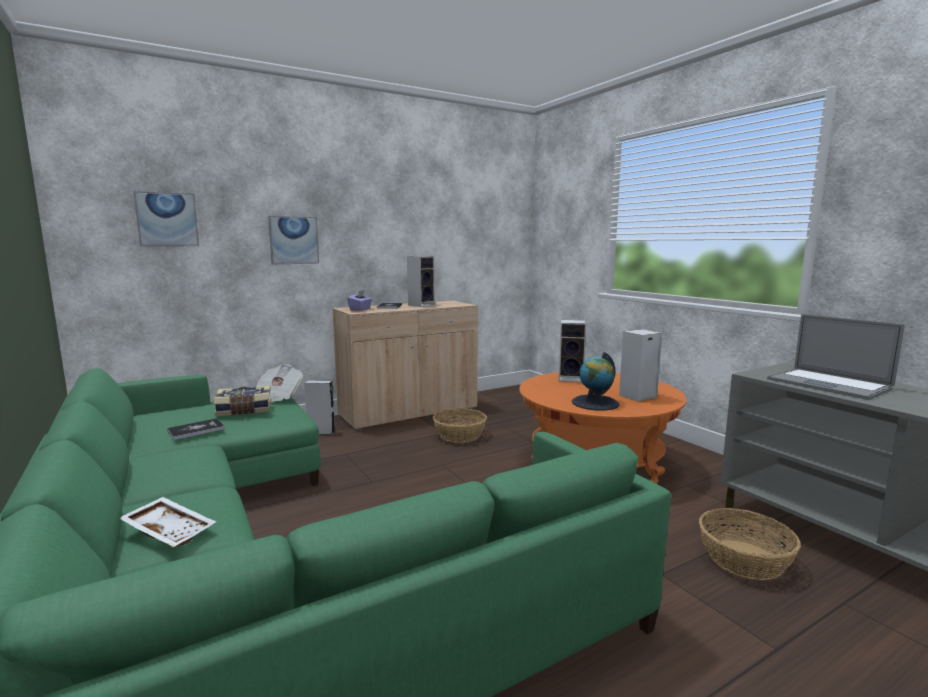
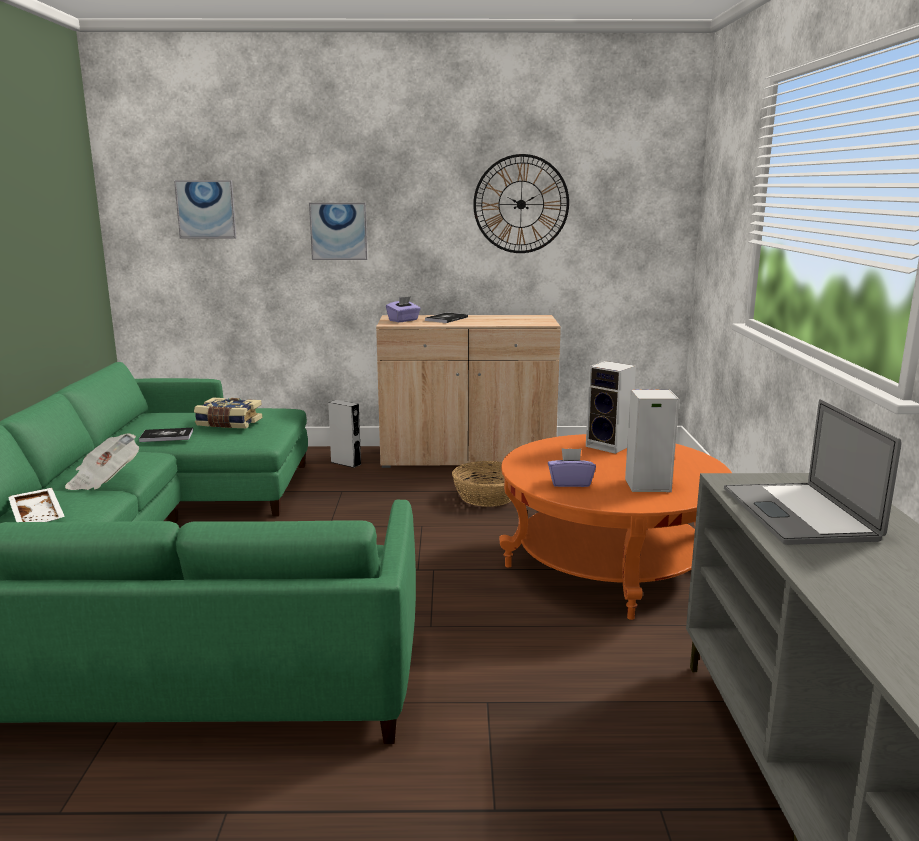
camera: 30 degrees right, 5 degrees up
newspaper [256,364,303,402] -> newspaper moved to [65,433,139,490]
speaker [407,256,435,307] -> none
globe [572,352,619,411] -> purple tissue box [548,448,596,487]
basket [699,508,801,580] -> none
none -> wall clock [473,154,569,253]

